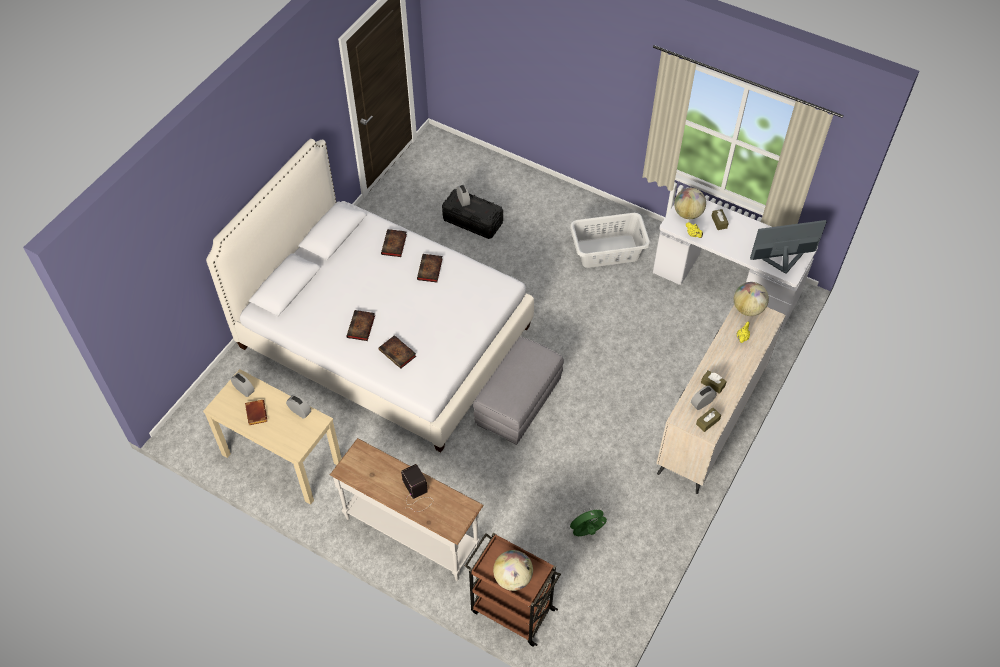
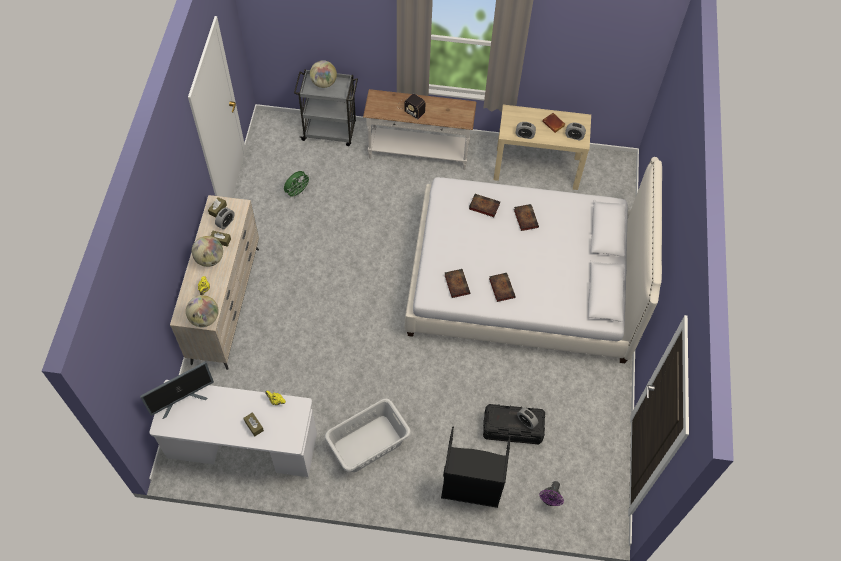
camera: 155 degrees right, 5 degrees up
book [381,229,407,257] -> book moved to [445,269,470,298]
brown cart [465,532,561,647] -> grey cart [294,69,358,146]
grey ottoman [473,337,564,445] -> none
globe [674,188,706,219] -> globe moved to [192,236,223,267]
none -> black laundry basket [441,427,511,508]
none -> purple fan [539,481,564,506]

